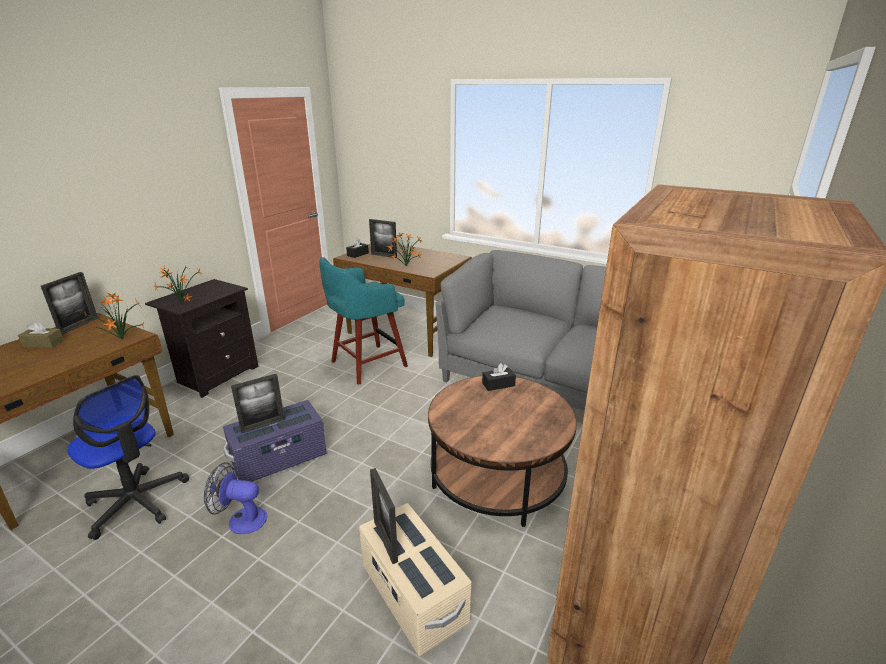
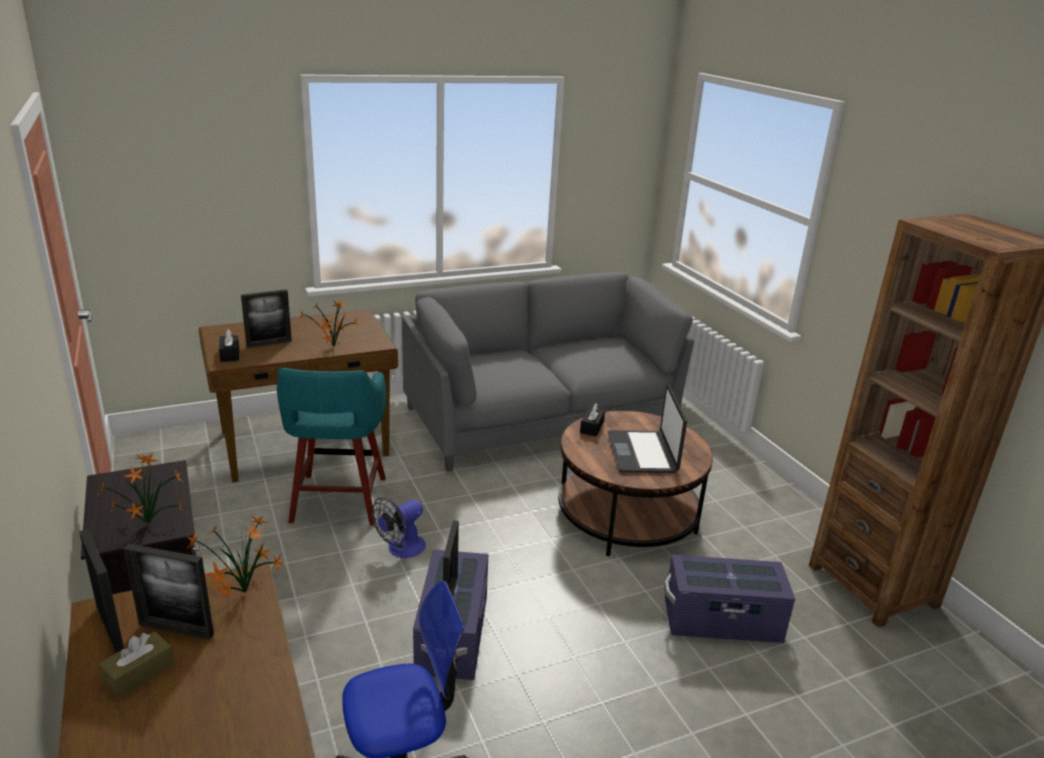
camera: 55 degrees left, 0 degrees up
fan [204,462,267,534] -> fan moved to [372,498,426,558]
beige storage box [359,503,471,656] -> purple storage box [664,555,795,643]
picture frame [370,468,398,564] -> picture frame moved to [123,543,214,640]
none -> laptop [607,385,687,473]

